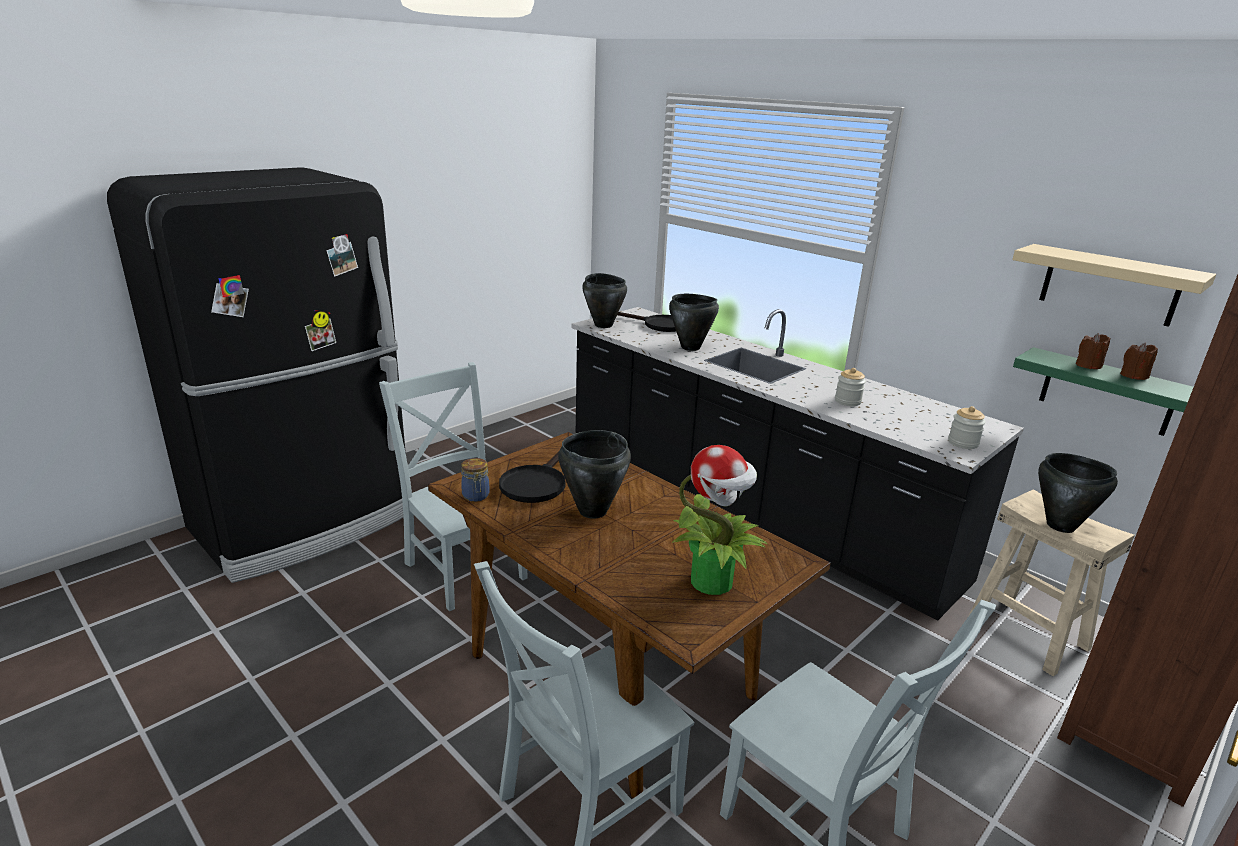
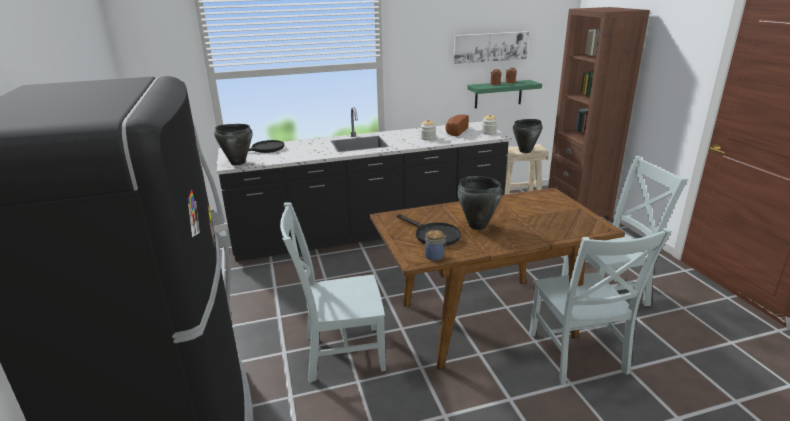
camera: 60 degrees left, 0 degrees up
black cooking pot [669,294,719,351] -> none
potted plant [672,445,767,595] -> none
beige shelf [1012,244,1216,327] -> picture [453,31,529,64]
none -> bread [446,114,469,136]

